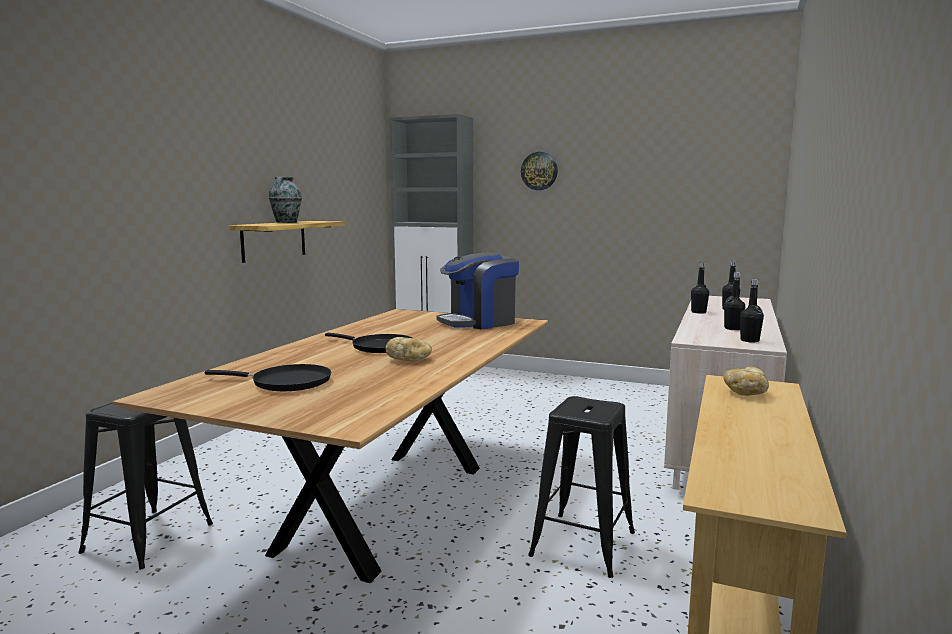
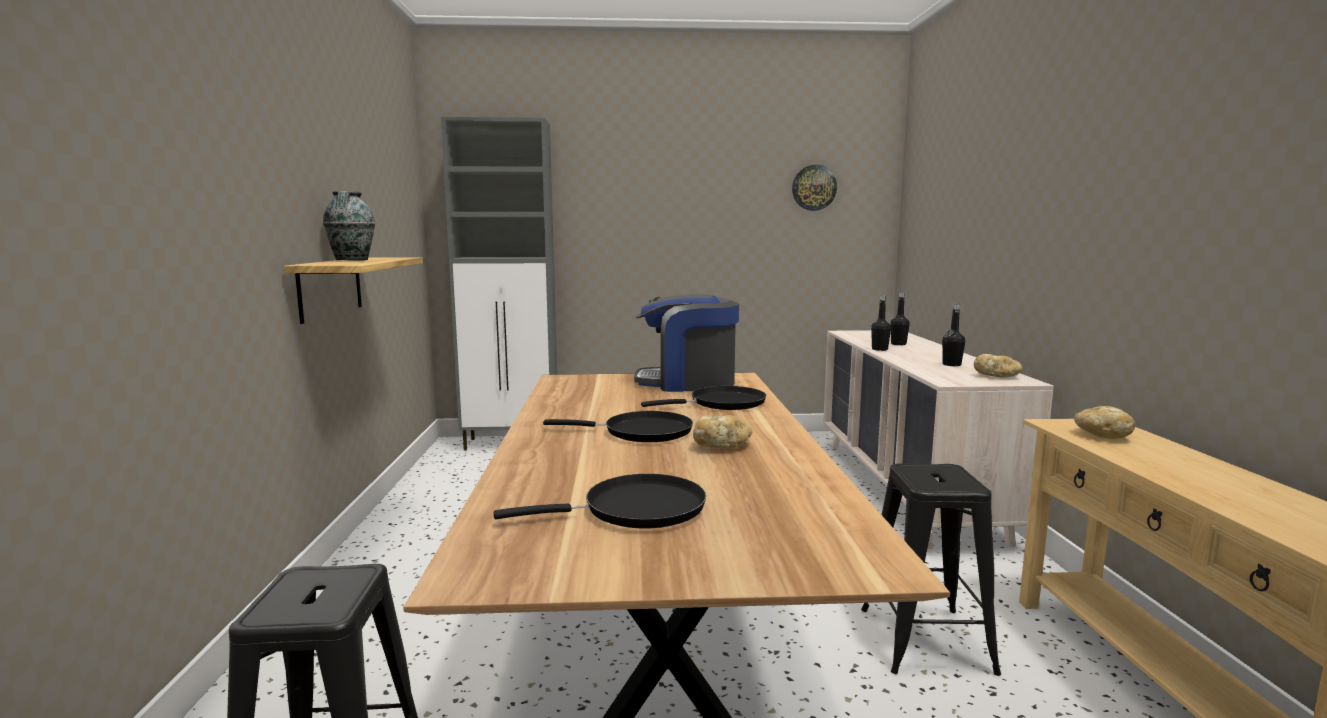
camera: 25 degrees left, 0 degrees up
coffee machine [436,252,519,329] -> coffee machine turned 60 degrees clockwise [634,294,739,392]
wall clock [521,152,558,190] -> wall clock moved to [792,165,837,211]
black bottle [740,279,764,343] -> bread [974,354,1022,378]
none -> black frying pan [641,386,766,410]

